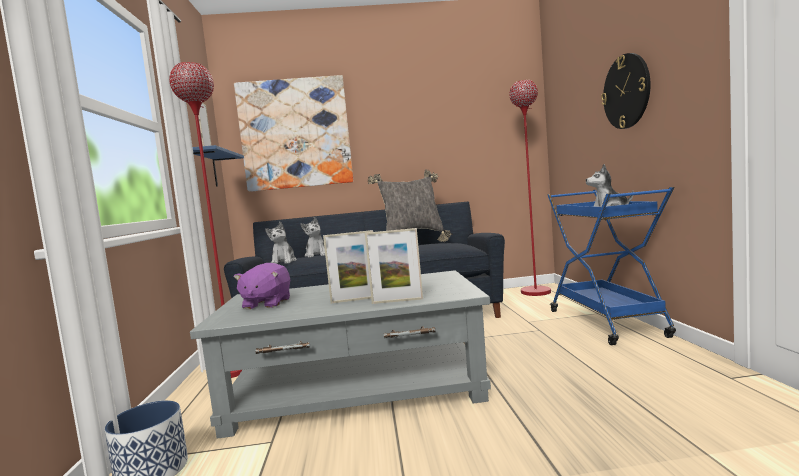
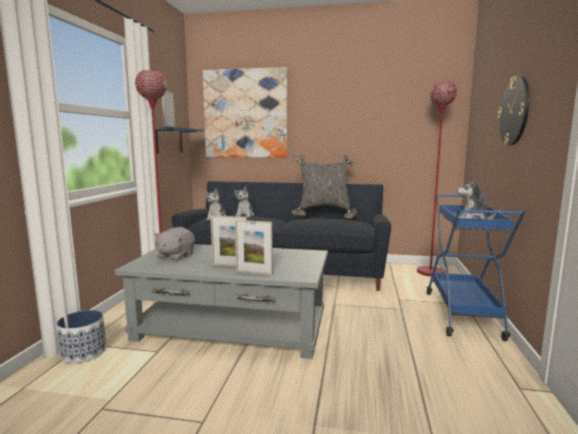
camera: 15 degrees right, 5 degrees up
purple plush toy [234,263,290,309] -> grey plush toy [154,227,195,261]

